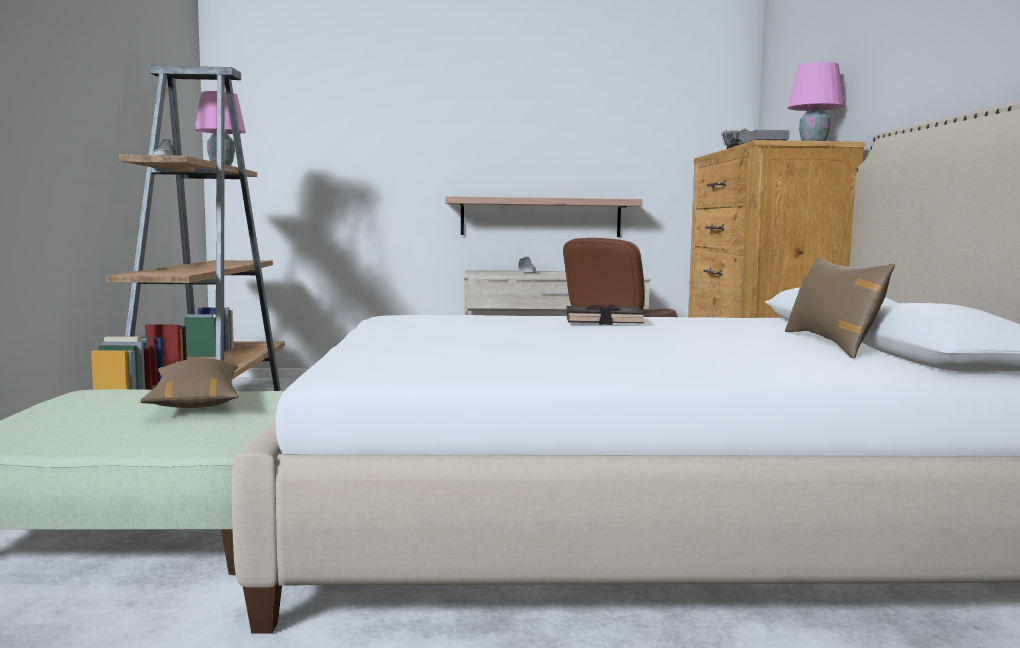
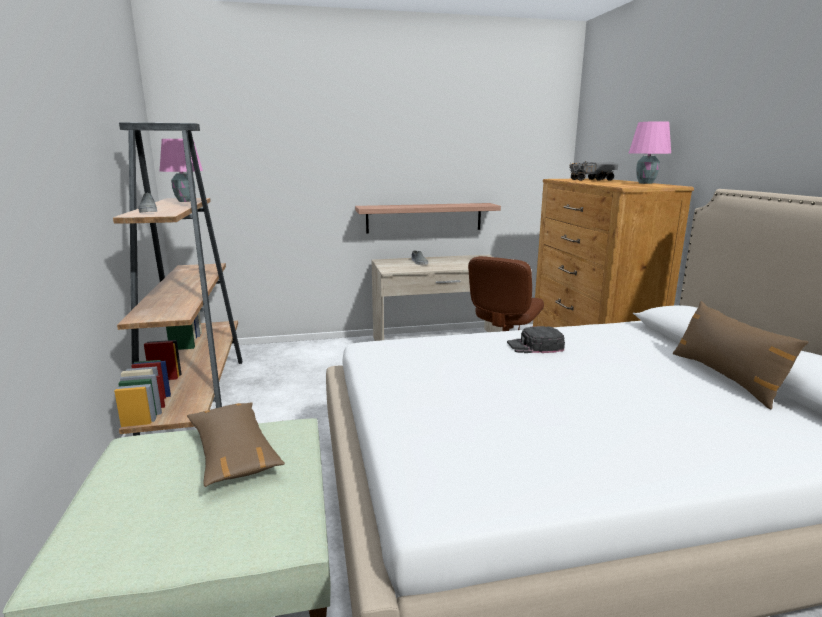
camera: 10 degrees left, 10 degrees up
black book [566,305,645,325] -> black cap [507,326,565,353]

